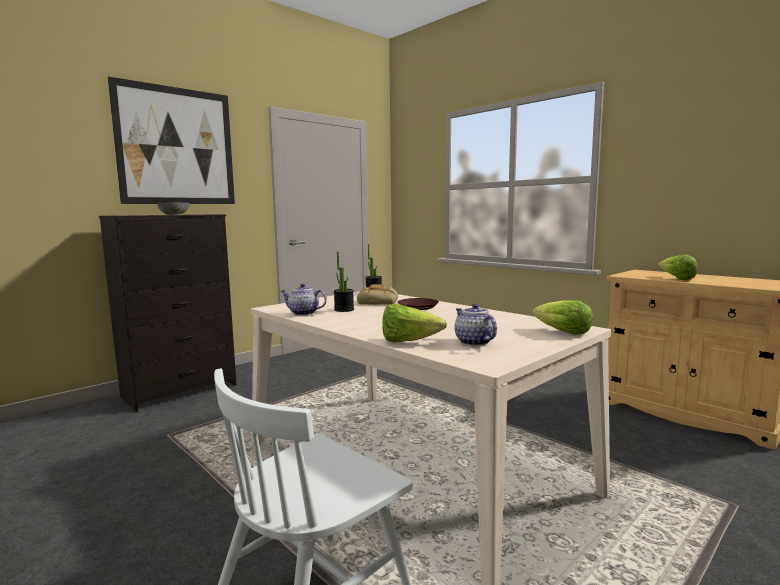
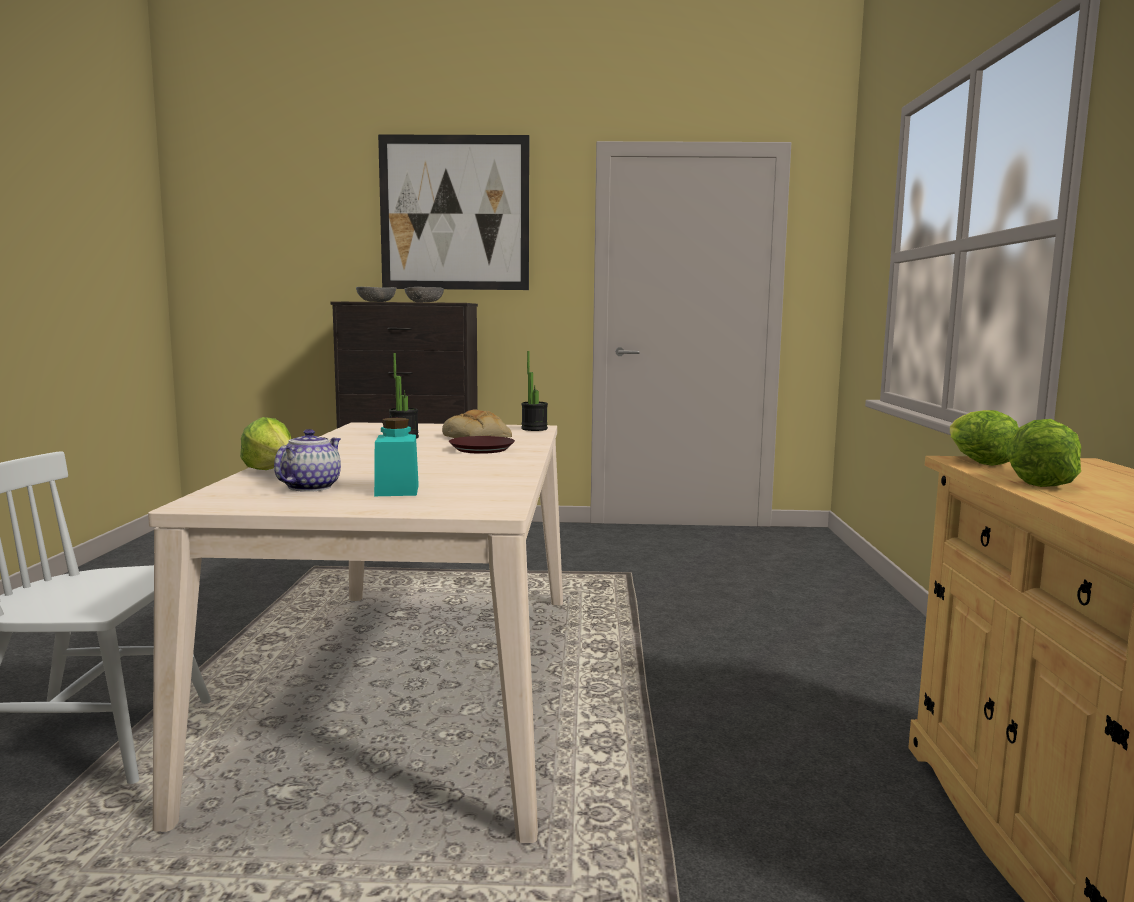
camera: 45 degrees right, 0 degrees up
teapot [281,283,327,315] -> none
lettuce [533,300,593,335] -> lettuce moved to [950,410,1019,466]
none -> grey bowl [356,287,396,302]
none -> turquoise jar [374,418,419,496]

